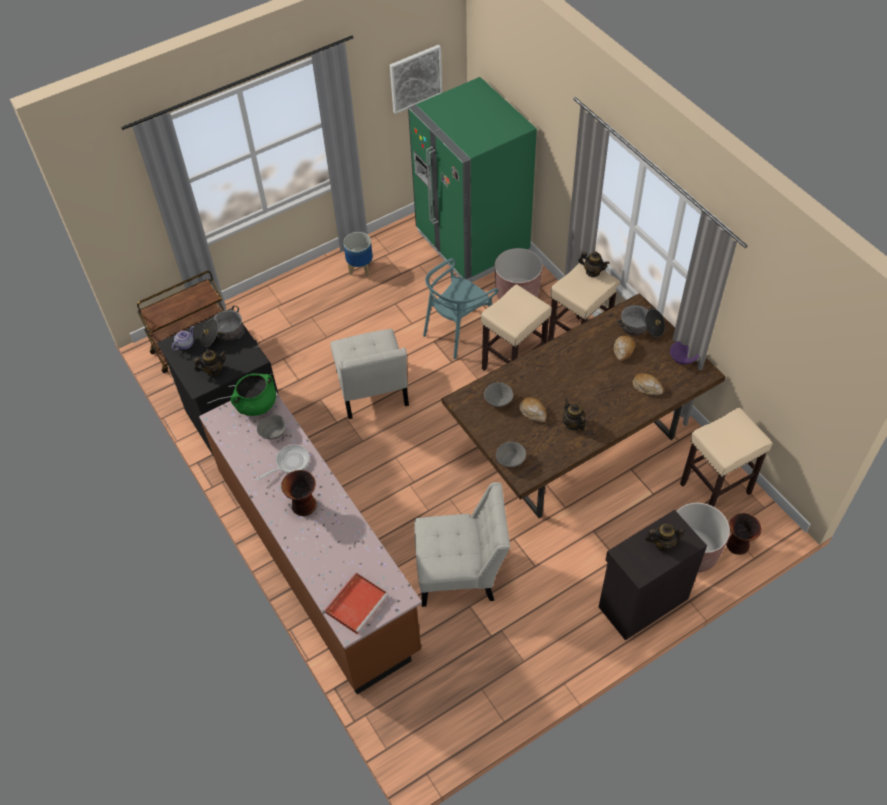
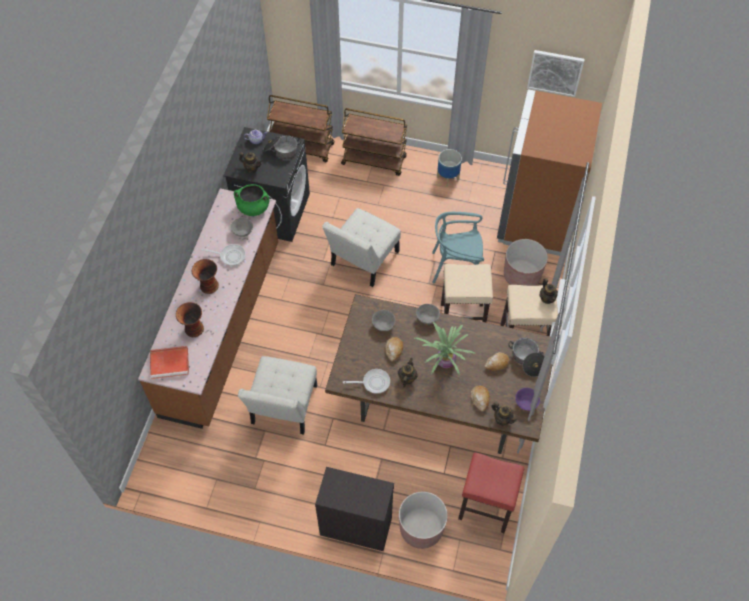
camera: 45 degrees right, 5 degrees up
green fridge [408,77,537,282] -> brown fridge [497,89,602,256]
white chair [414,482,510,607] -> white chair turned 60 degrees clockwise [238,356,317,435]
grey bowl [496,442,526,467] -> grey bowl moved to [416,304,440,324]
teapot [645,524,686,551] -> teapot moved to [491,402,517,425]
beige stool [680,407,773,507] -> red stool [458,452,524,533]
vase [726,513,762,555] -> vase moved to [176,302,204,337]
none -> brown cart [341,108,407,176]
none -> frying pan [343,369,390,394]
none -> potted plant [415,322,475,376]

